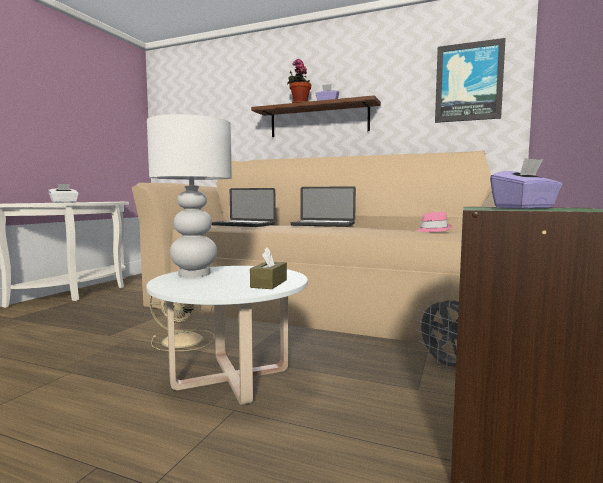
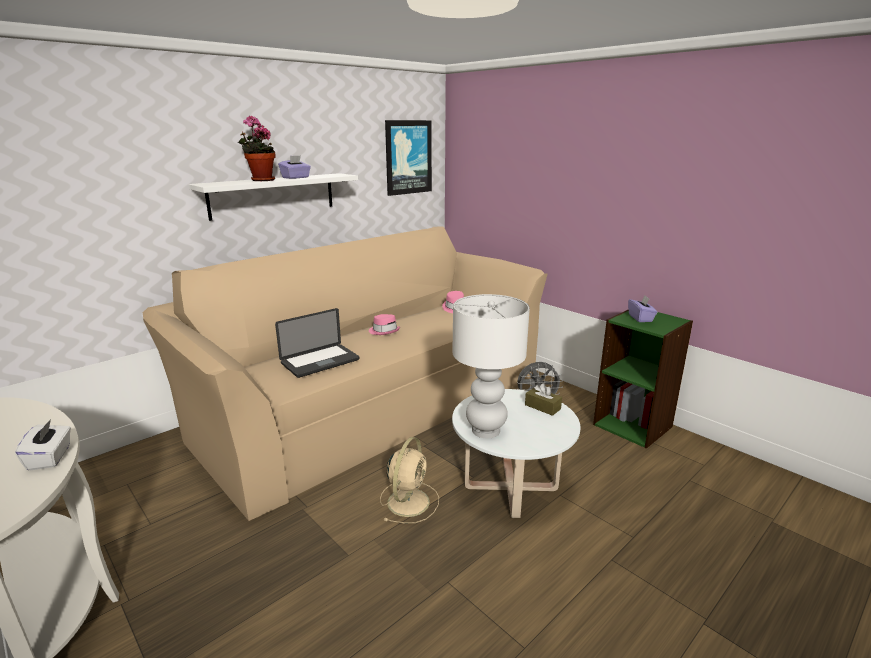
camera: 65 degrees left, 15 degrees up
brown shelf [251,95,381,137] -> white shelf [189,173,358,221]
laptop [291,186,356,227] -> pink hat [369,314,400,335]

